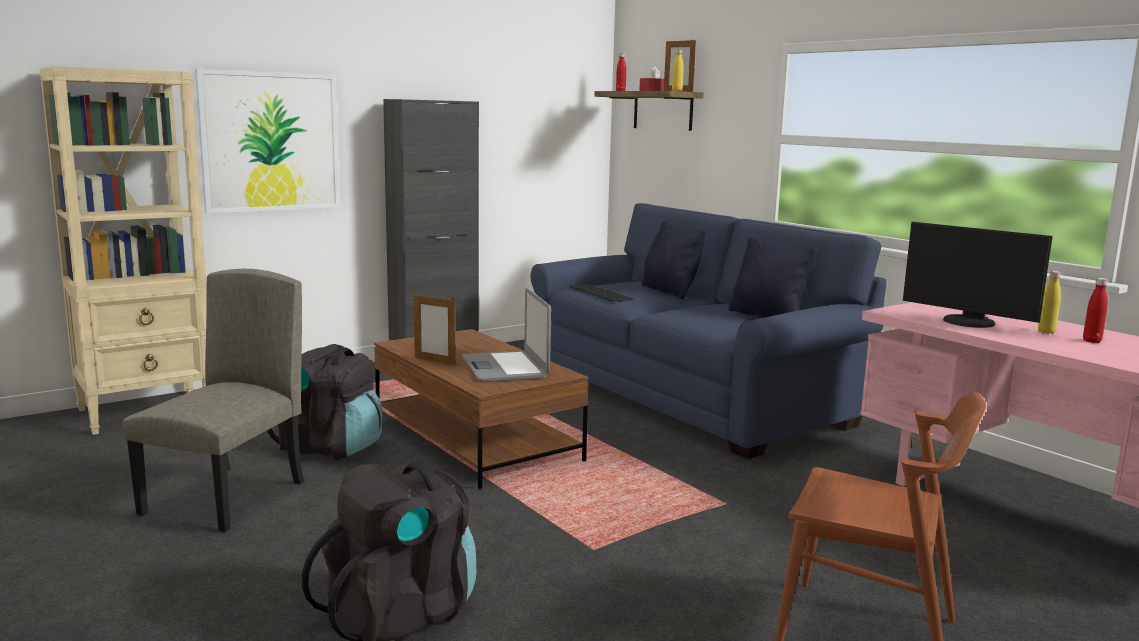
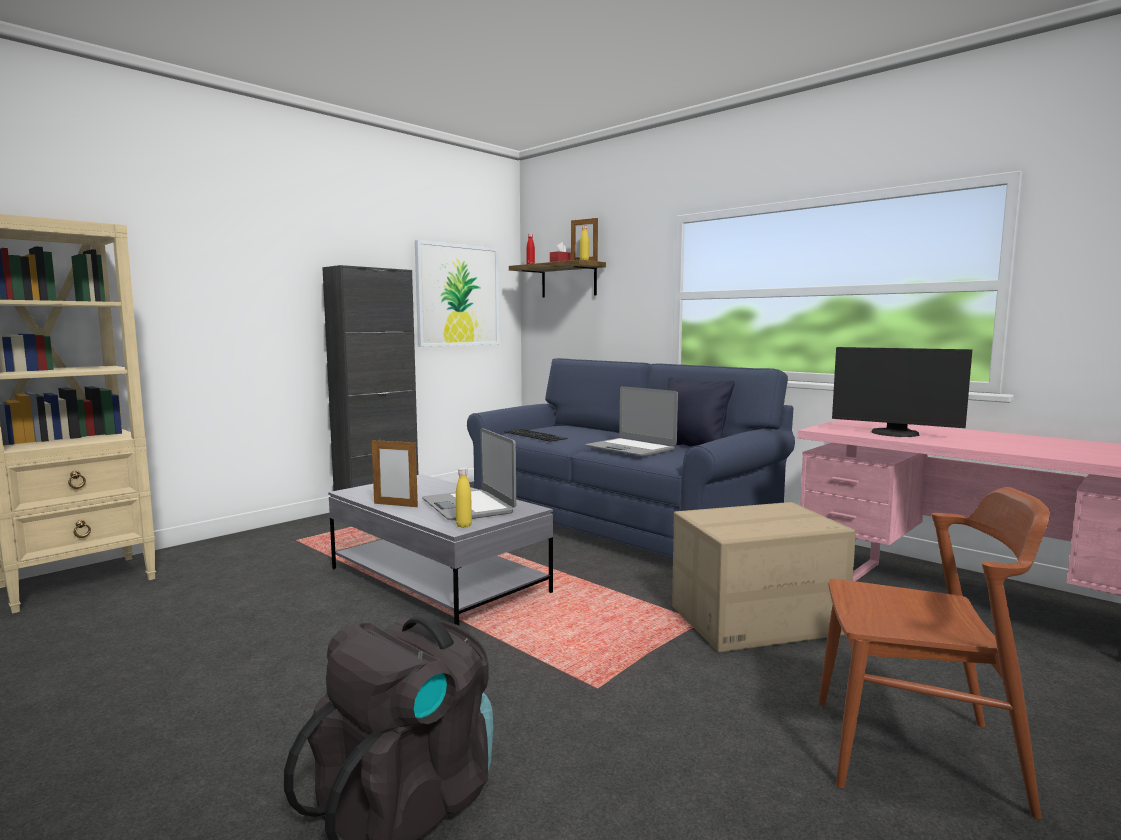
camera: 10 degrees left, 5 degrees down
beige chair [123,268,304,532] -> none
picture [195,69,340,214] -> picture moved to [415,240,500,347]
black backpack [267,344,383,460] -> none
brown coffee table [374,329,589,489] -> grey coffee table [328,474,553,626]
black pillow [642,221,706,299] -> none
yellow bottle [1038,271,1061,334] -> yellow bottle moved to [456,468,472,528]
red bottle [1083,278,1108,343] -> none
none -> laptop [585,386,678,456]
none -> cardboard box [672,502,856,653]

